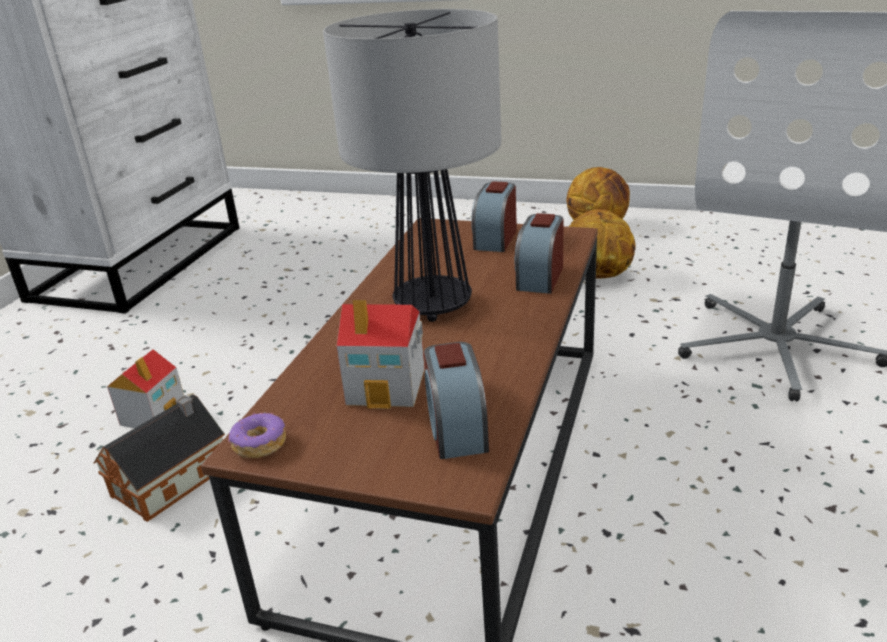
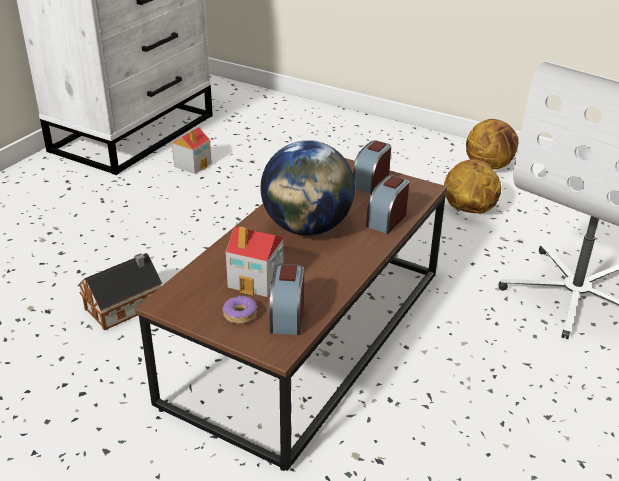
camera: 10 degrees right, 5 degrees up
toy house [107,349,184,428] -> toy house moved to [172,127,212,174]
donut [228,412,286,458] -> donut moved to [222,295,257,324]
table lamp [323,9,501,322] -> globe [261,140,355,236]

